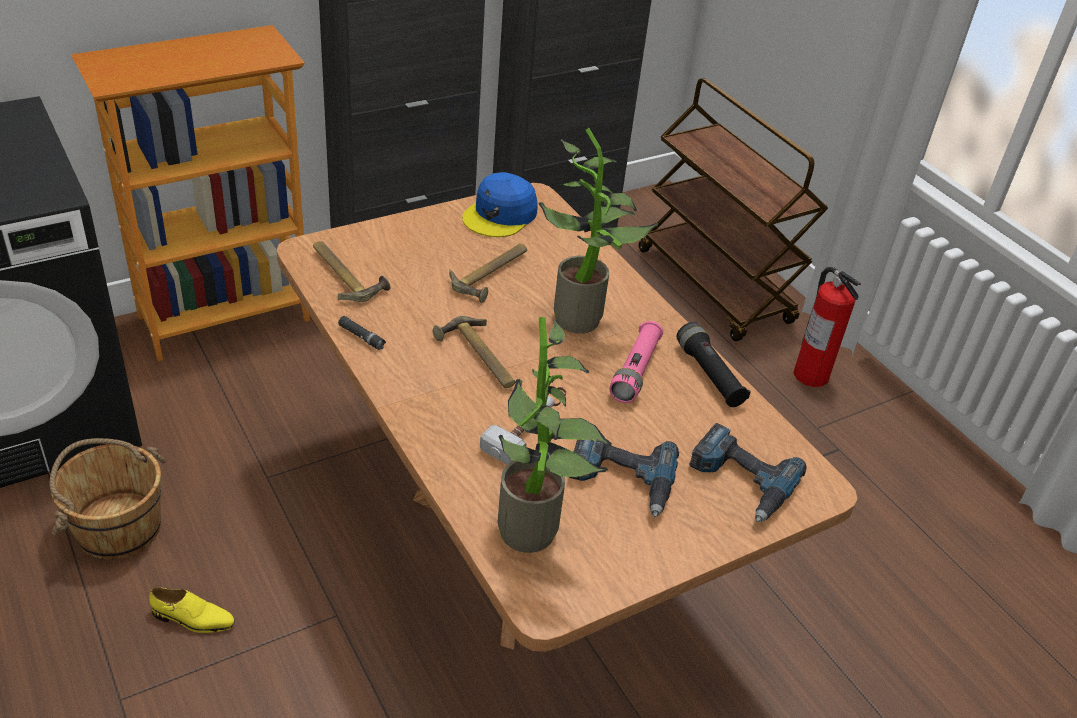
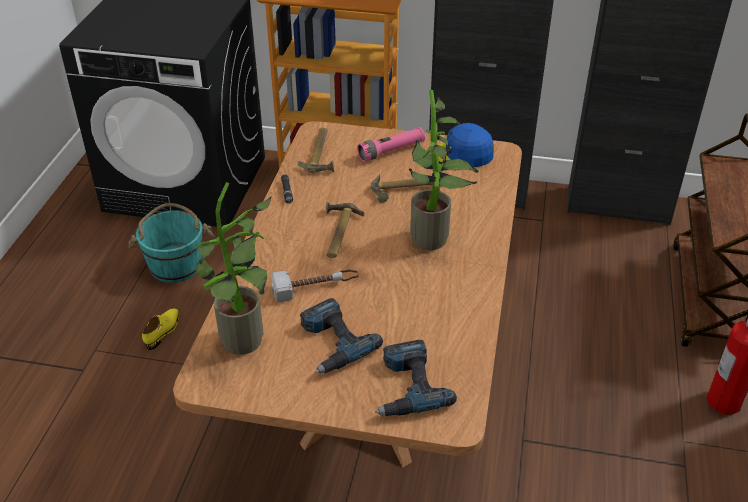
camera: 45 degrees right, 0 degrees up
brown bucket [49,438,166,560] -> turquoise bucket [128,203,215,283]
yellow shoe [149,587,235,633] -> yellow shoe turned 120 degrees counterclockwise [142,309,179,350]
pink flashlight [609,321,663,403] -> pink flashlight moved to [357,127,425,161]
black flashlight [677,322,750,407] -> none

